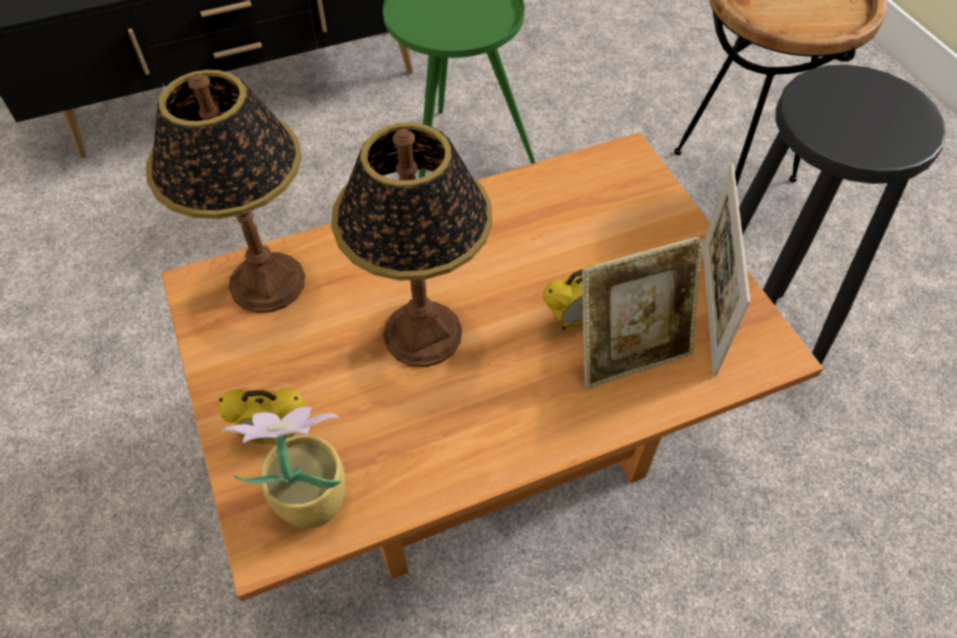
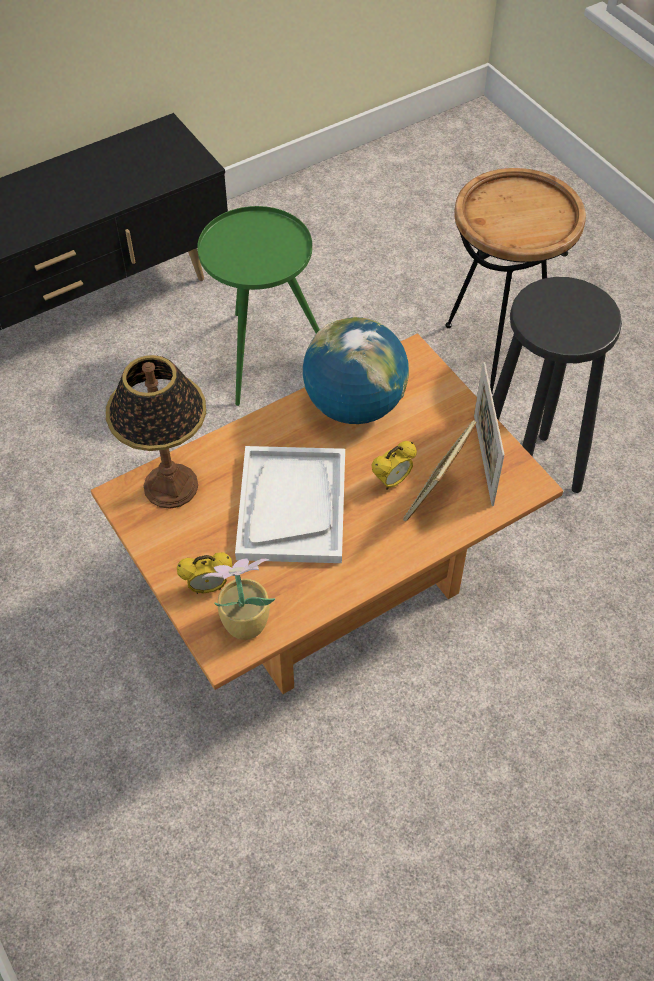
camera: 10 degrees left, 0 degrees up
table lamp [331,122,492,367] -> white tray [235,446,345,563]
picture frame [582,236,703,388] -> picture frame turned 150 degrees clockwise [403,420,476,521]
none -> globe [302,317,409,424]

